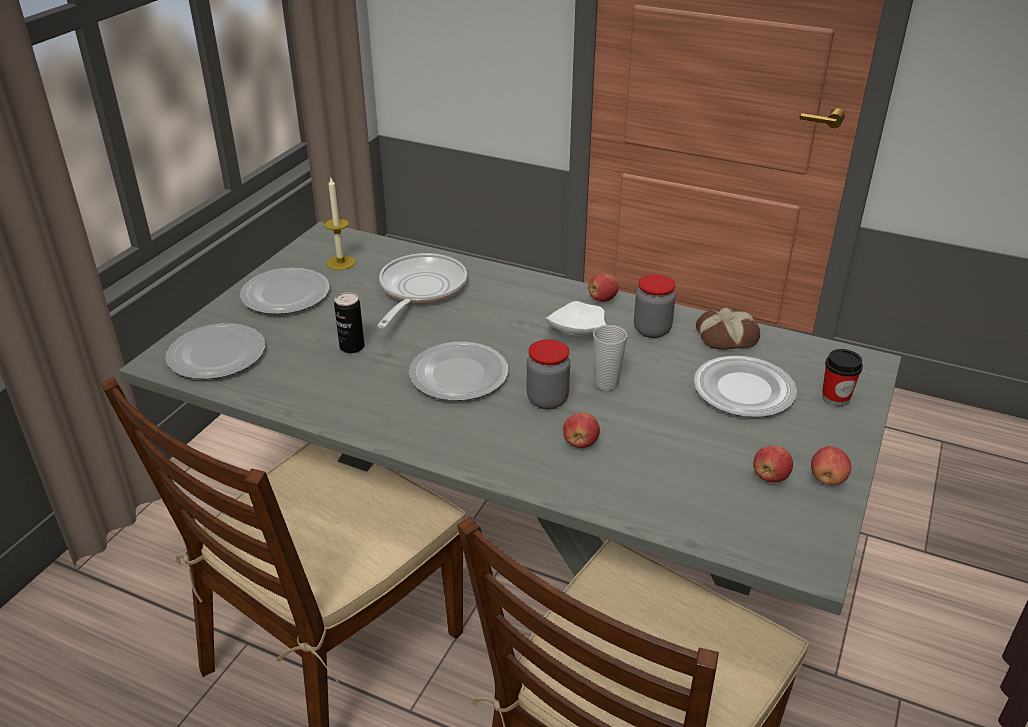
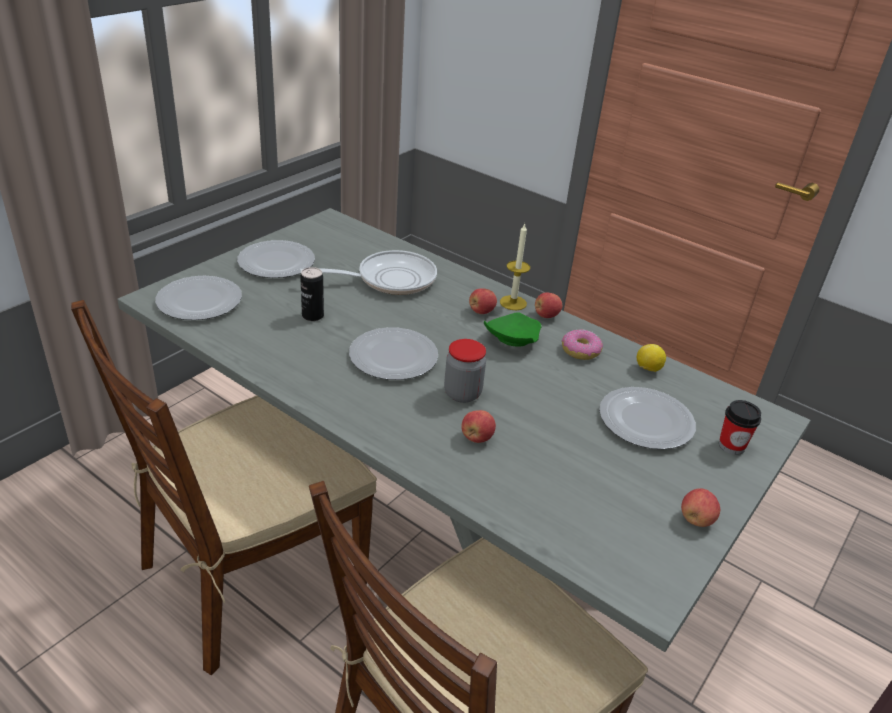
camera: 10 degrees right, 0 degrees up
candle [324,178,355,270] -> candle moved to [500,224,530,310]
frying pan [377,253,467,328] -> frying pan turned 45 degrees clockwise [300,250,437,295]
white plate [545,301,606,339] -> green plate [484,313,542,347]
cup [593,325,627,391] -> none
jar [634,274,676,338] -> donut [562,329,603,360]
bread [696,307,760,350] -> lemon [637,344,666,372]
apple [753,446,793,483] -> apple moved to [469,288,497,314]

